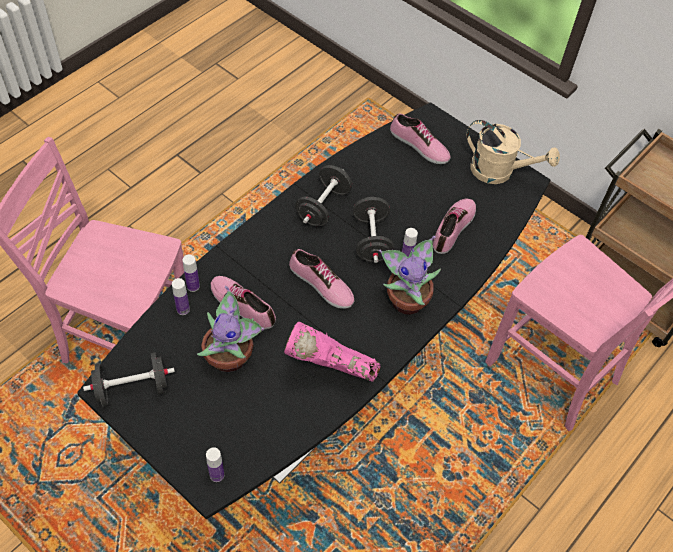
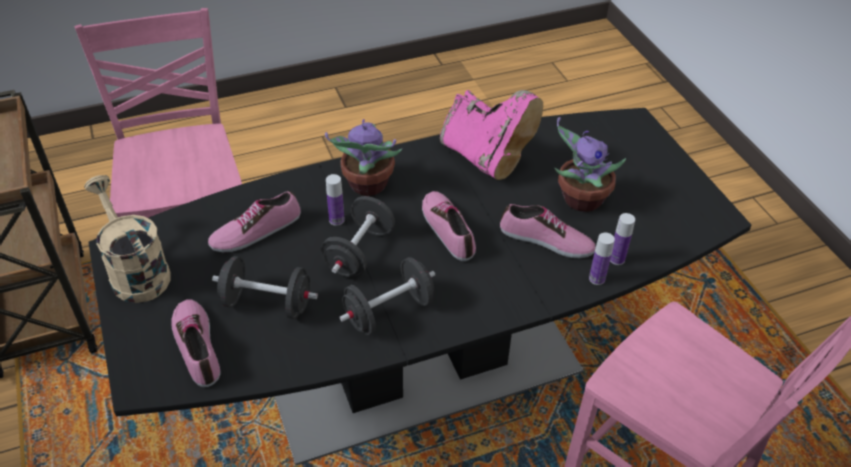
camera: 150 degrees left, 10 degrees down
black dumbbell [83,352,175,407] -> black dumbbell moved to [212,256,318,319]
bottle [206,447,224,482] -> none
shoe [211,276,276,329] -> shoe turned 45 degrees counterclockwise [500,204,595,258]

